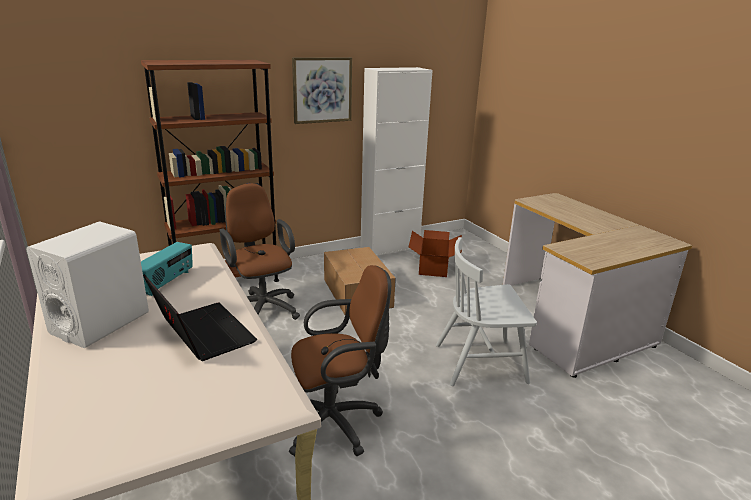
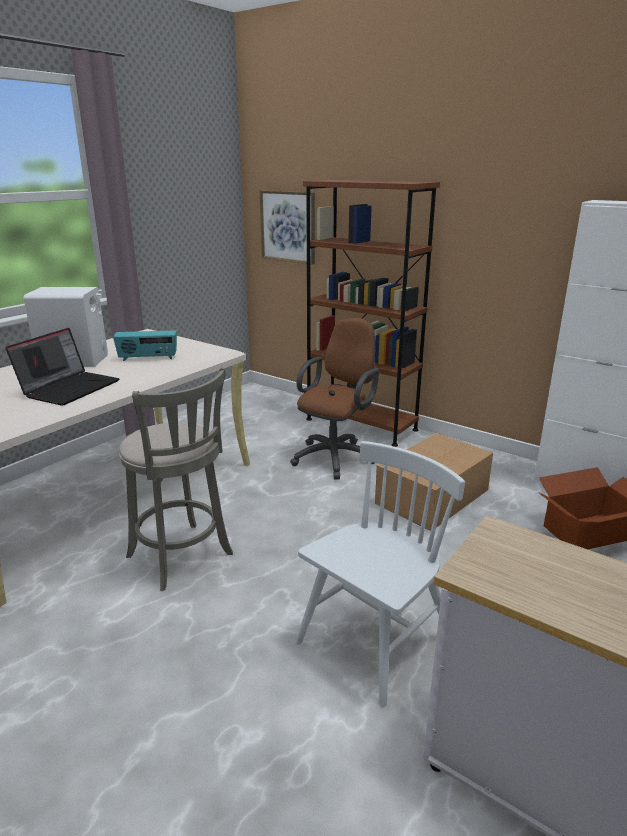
camera: 65 degrees right, 0 degrees up
brown office chair [289,265,391,456] -> grey stool [119,367,233,591]
picture [292,57,352,124] -> picture moved to [260,190,315,265]
white chair [436,237,537,386] -> white chair turned 75 degrees clockwise [295,441,465,707]

